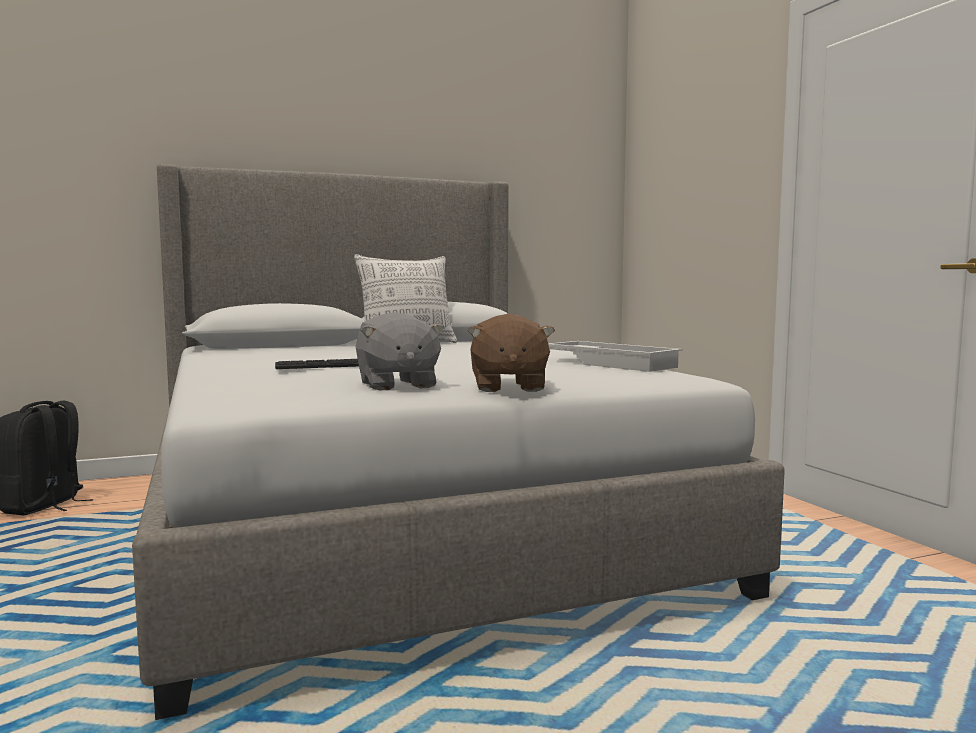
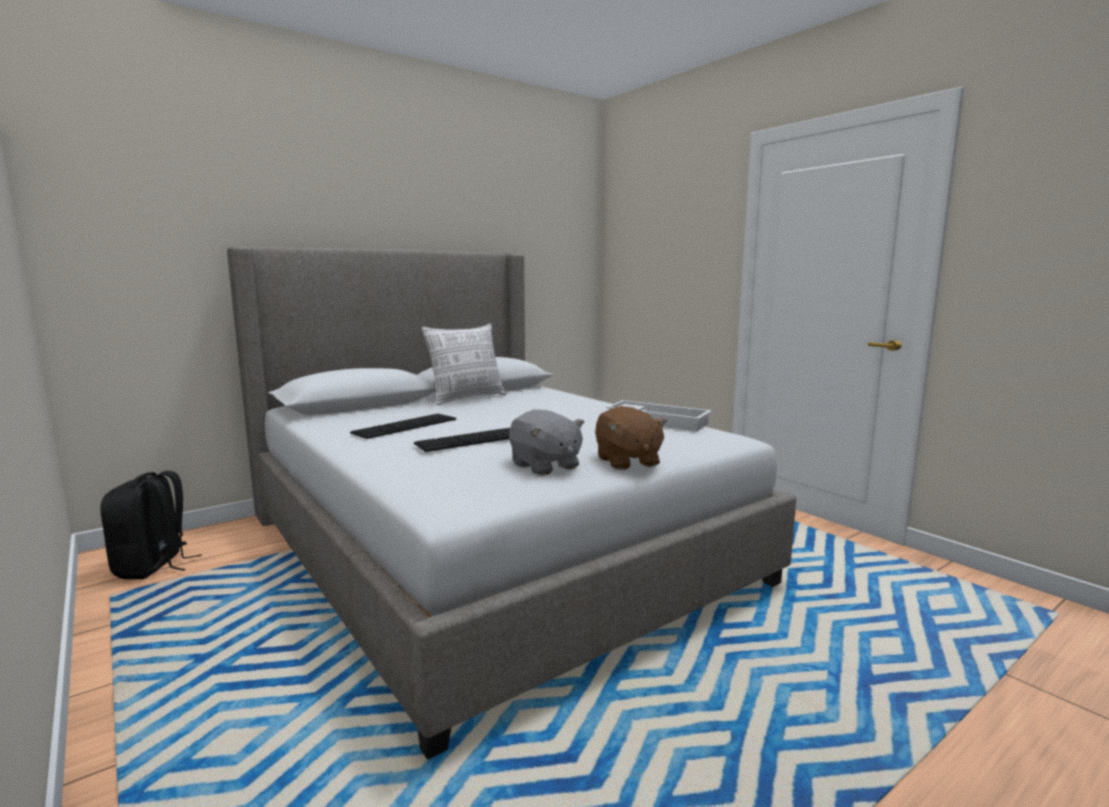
camera: 15 degrees left, 5 degrees up
none -> keyboard [350,414,456,439]

